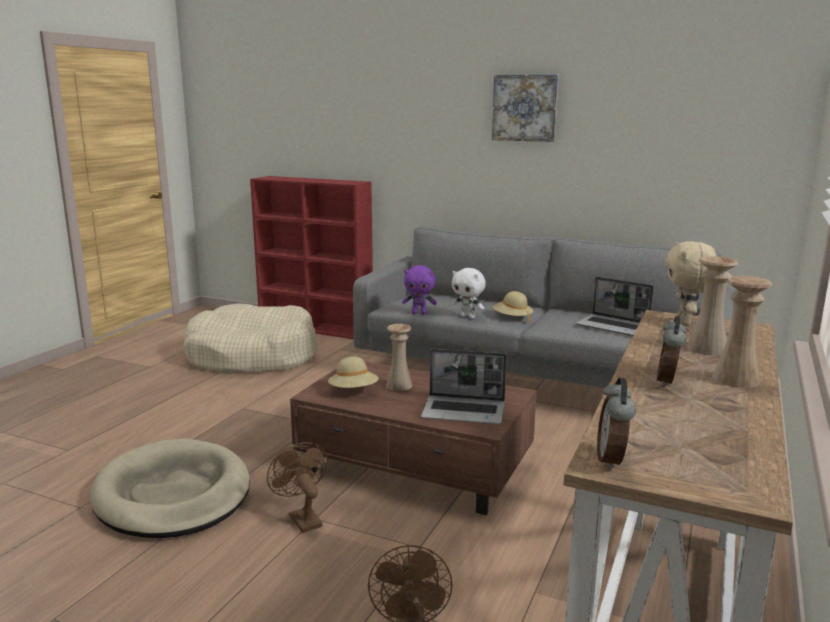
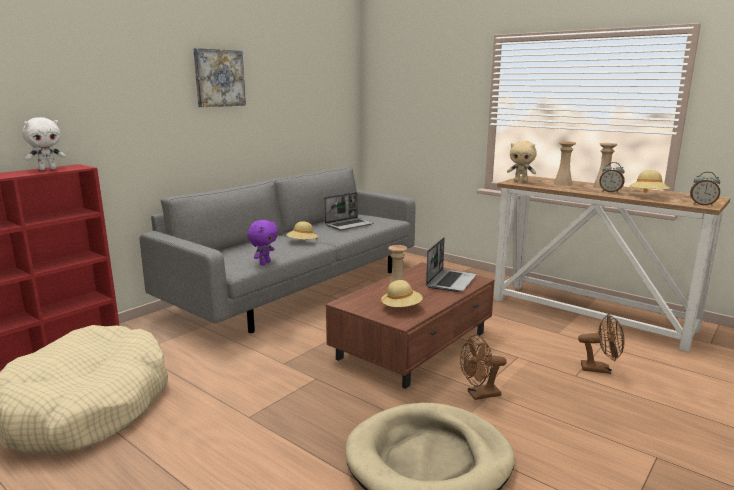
camera: 75 degrees left, 0 degrees up
white plush toy [452,268,486,319] -> white plush toy moved to [22,117,66,170]
none -> beige hat [629,170,670,193]

